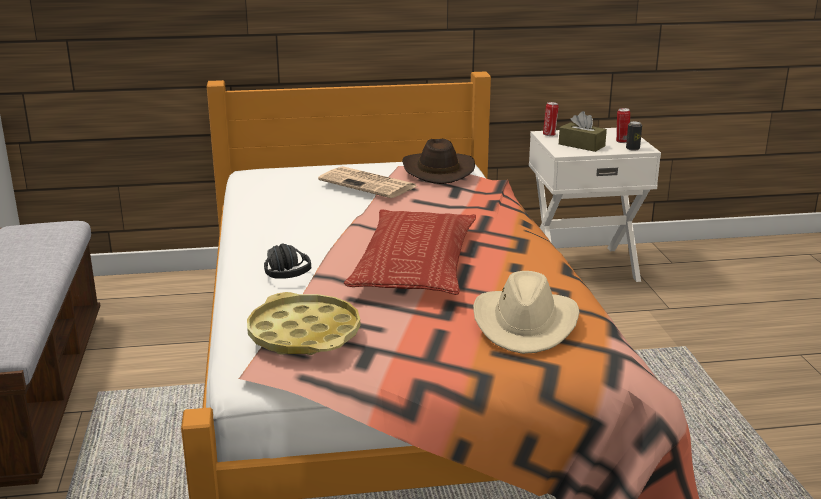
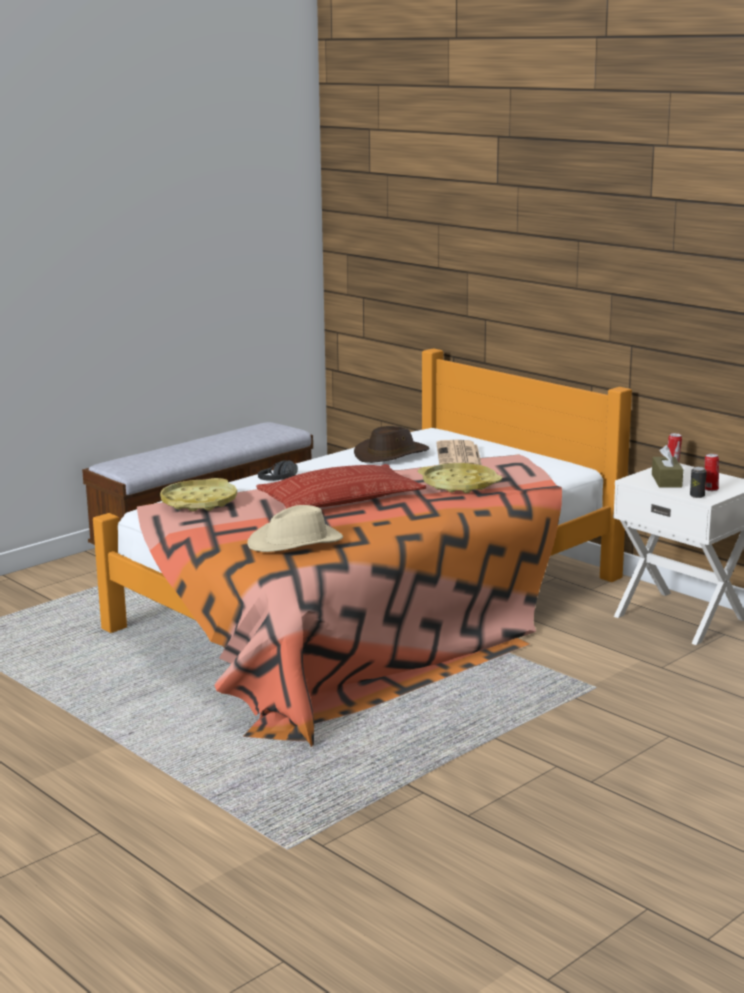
camera: 55 degrees right, 5 degrees down
brown hat [402,139,475,184] -> brown hat moved to [354,426,430,463]
none -> yellow tray [418,463,502,493]

